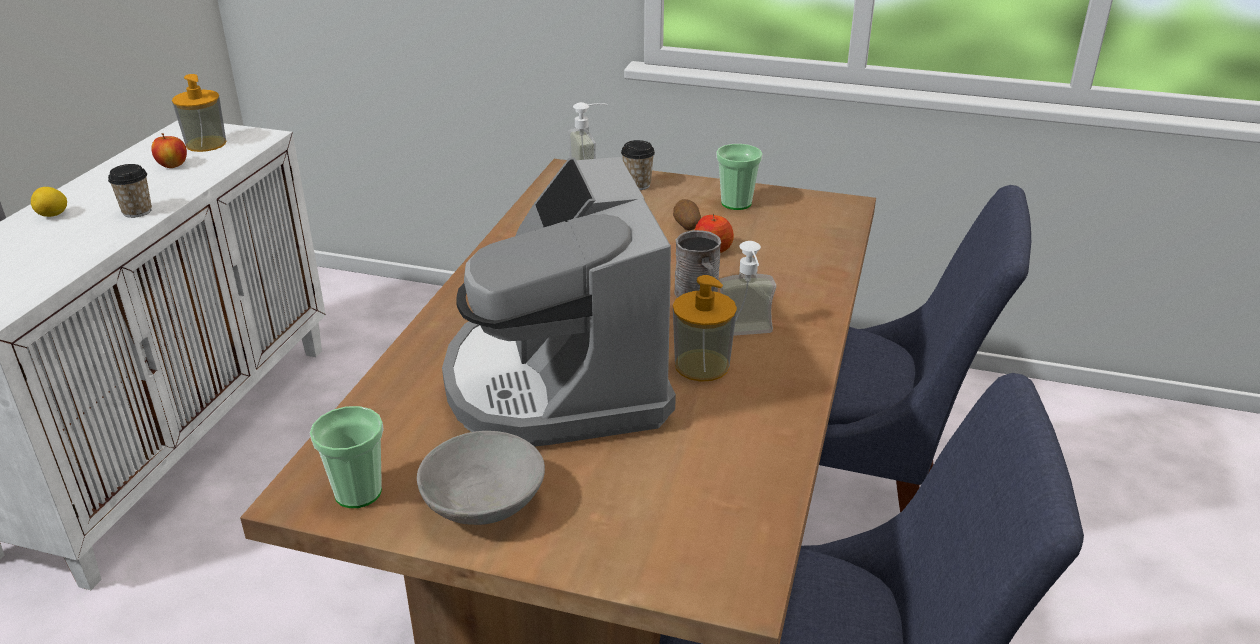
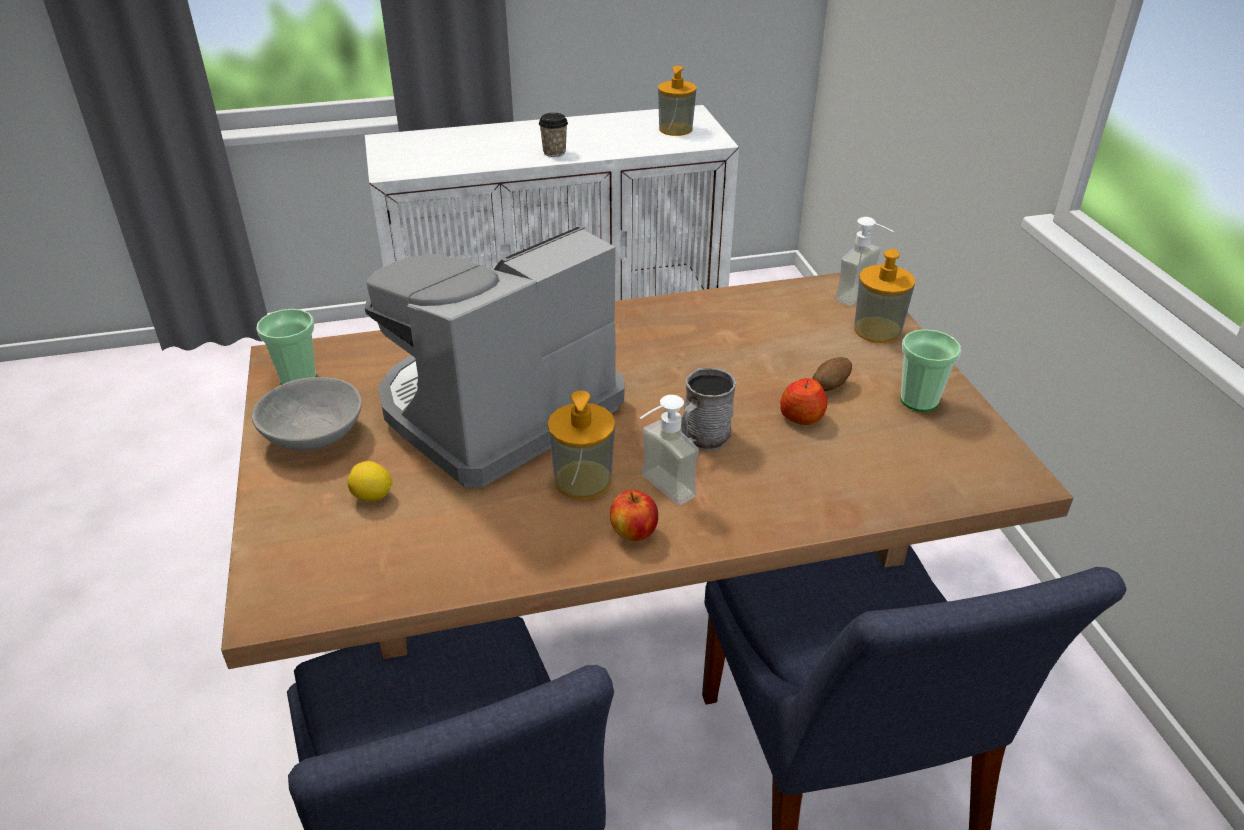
camera: 60 degrees right, 5 degrees up
lemon [31,187,67,217] -> lemon moved to [347,461,393,501]
apple [151,133,187,168] -> apple moved to [610,490,658,541]
cup [621,140,655,190] -> soap dispenser [854,249,915,343]

